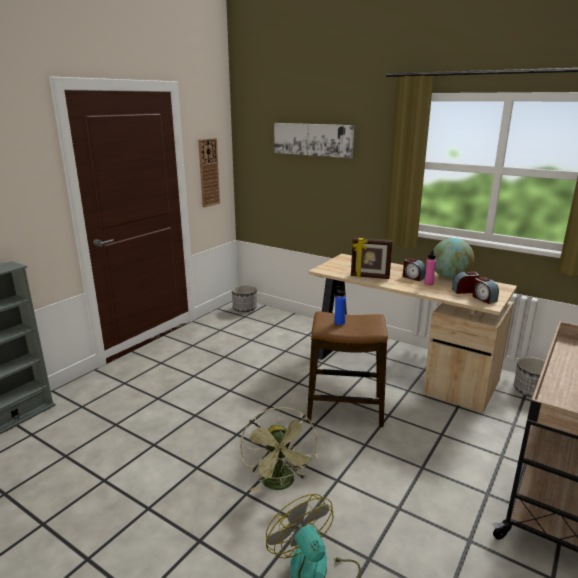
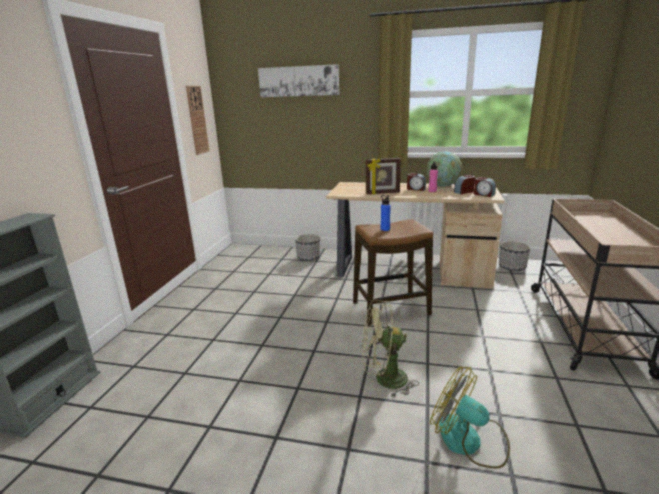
camera: 20 degrees left, 0 degrees up
planter [232,285,257,312] -> planter moved to [295,234,320,261]
green fan [240,407,317,492] -> green fan turned 120 degrees clockwise [362,300,419,398]

